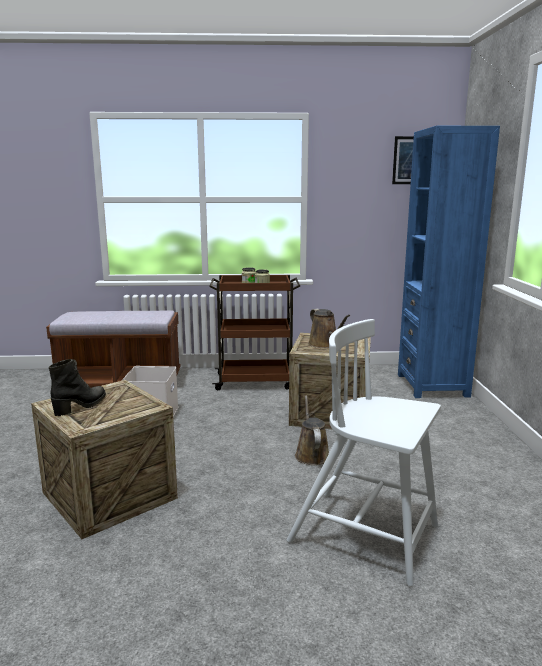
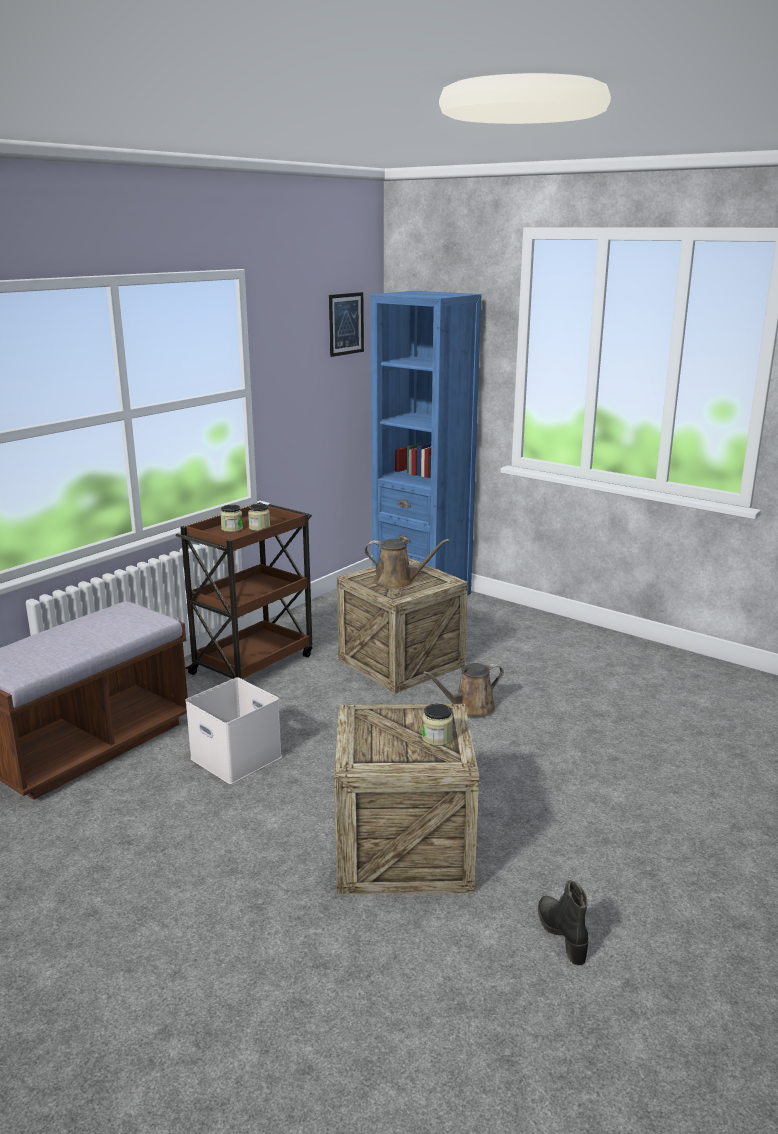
camera: 50 degrees left, 5 degrees up
black boot [49,359,106,416] -> black boot moved to [538,880,588,965]
white chair [287,319,441,586] -> none
brown watering can [295,396,329,465] -> brown watering can turned 60 degrees counterclockwise [423,663,504,717]
none -> jar [422,703,453,746]

